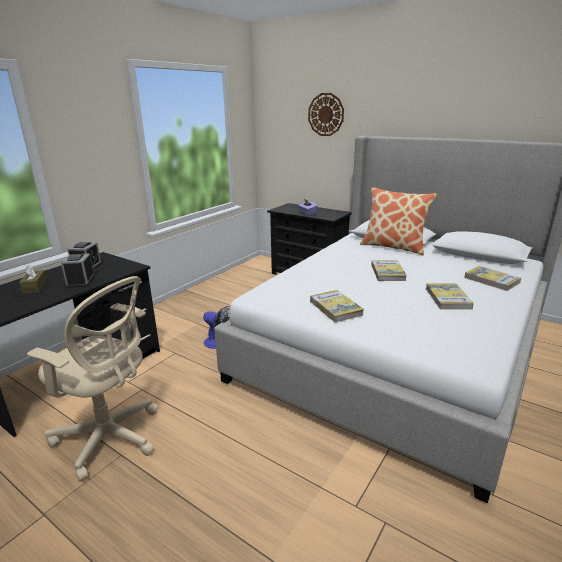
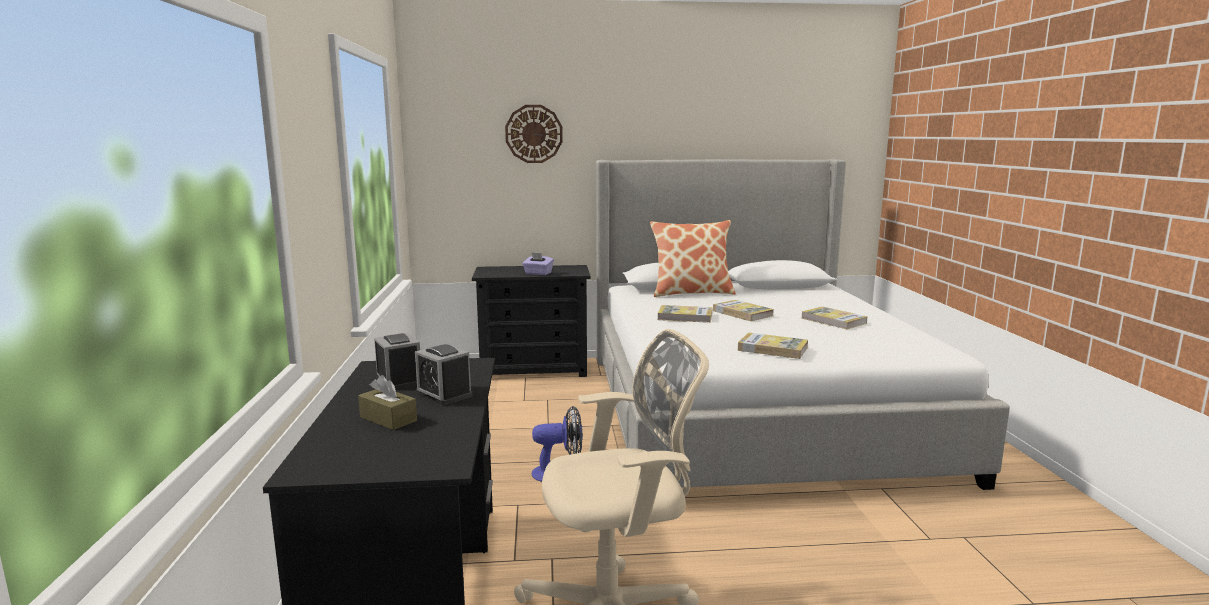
camera: 40 degrees left, 10 degrees down
book [464,266,521,291] -> book moved to [658,305,712,323]

